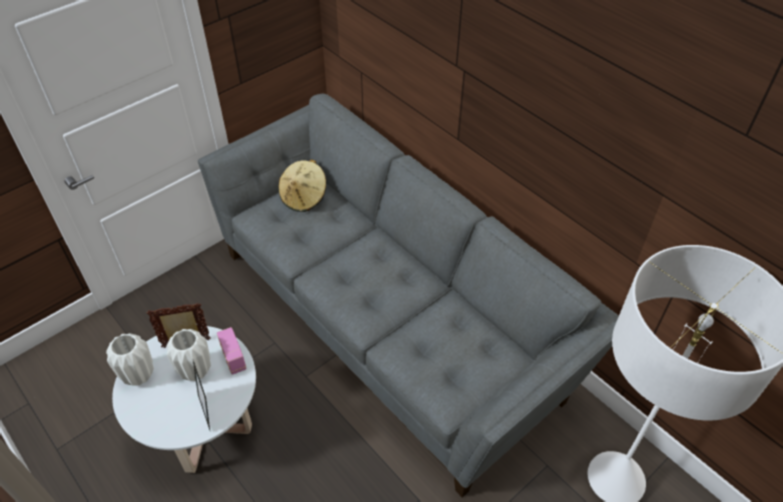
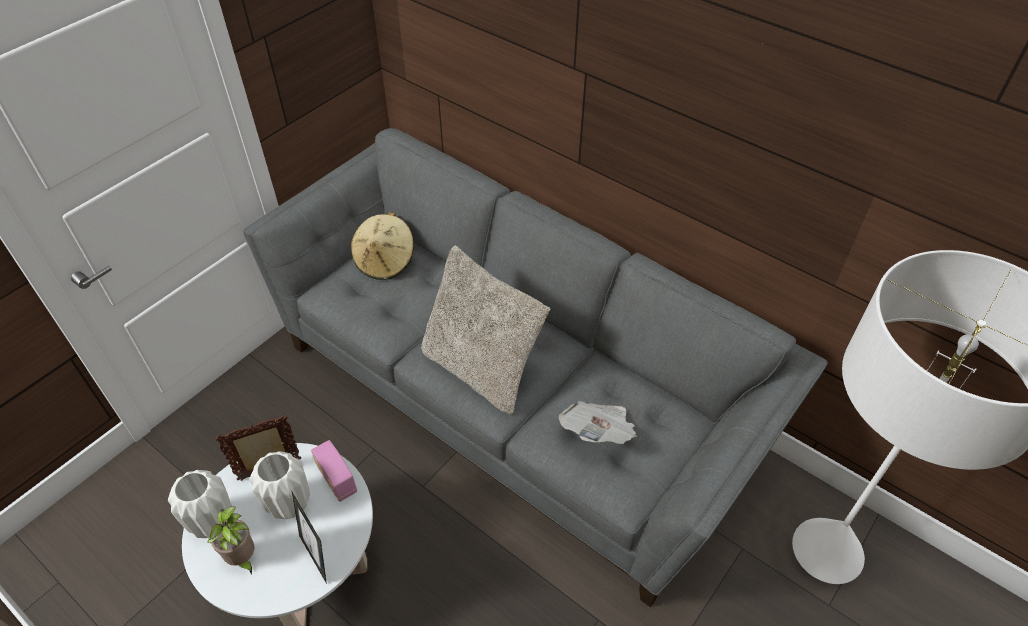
camera: 10 degrees left, 0 degrees up
none -> potted plant [207,506,255,575]
none -> beige pillow [421,245,550,414]
none -> newspaper [558,401,637,444]

